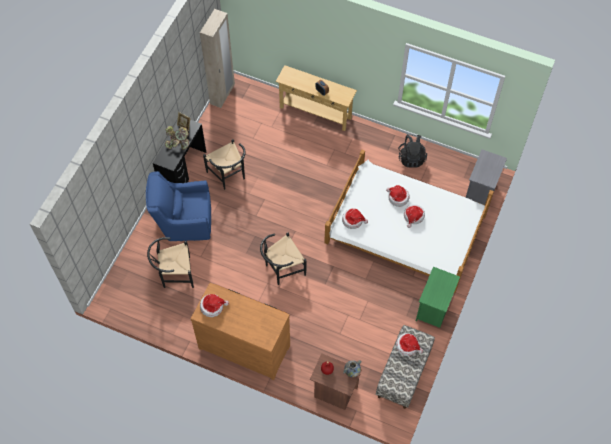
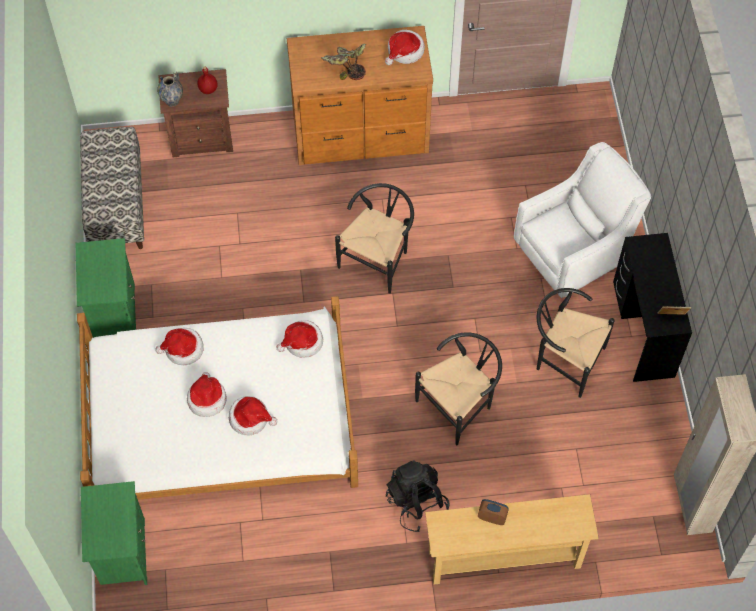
camera: 150 degrees right, 0 degrees up
blue armchair [146,171,211,241] -> white armchair [514,142,651,298]
black chair [147,237,194,288] -> black chair moved to [415,332,502,445]
potted plant [165,126,189,150] -> potted plant moved to [321,44,366,80]
hat [396,333,423,356] -> hat moved to [155,328,204,365]
black backpack [398,134,427,168] -> black backpack moved to [386,460,449,532]
grey nightstand [466,149,507,205] -> green nightstand [81,481,147,585]

